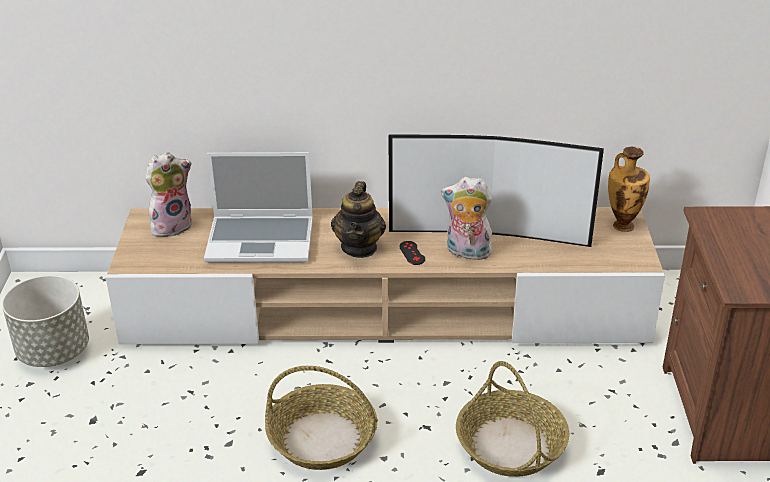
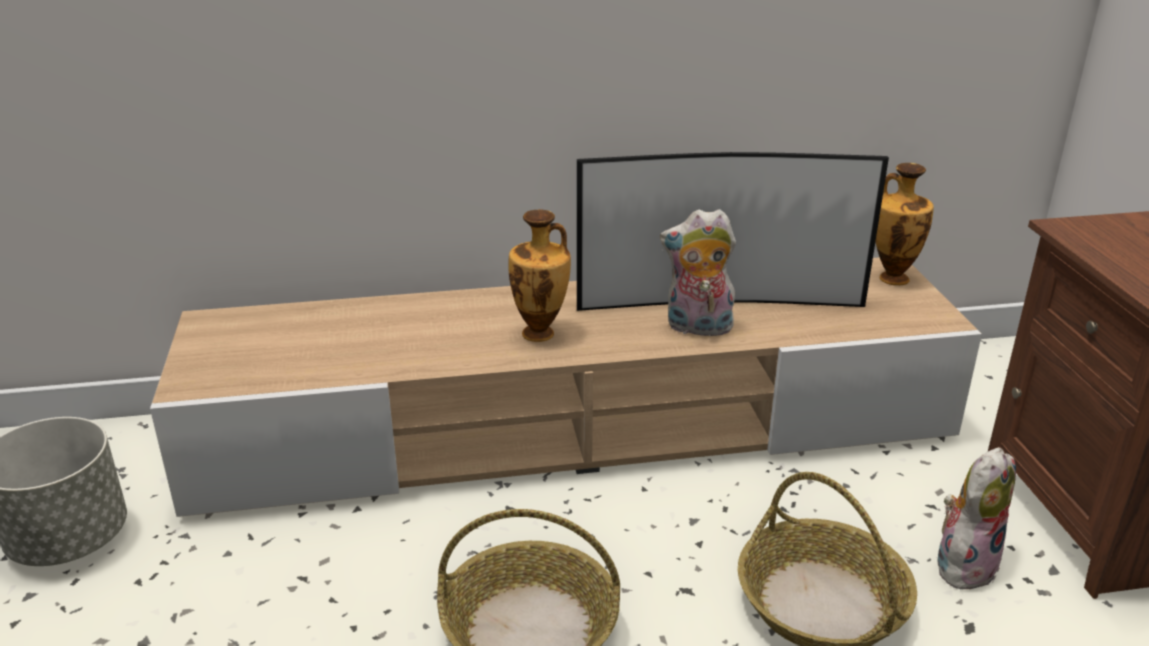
camera: 10 degrees left, 5 degrees down
plush toy [146,152,192,237] -> plush toy moved to [938,447,1016,594]
laptop [204,152,313,263] -> none
teapot [331,181,386,258] -> vase [508,209,571,342]
black game controller [399,241,425,265] -> none

